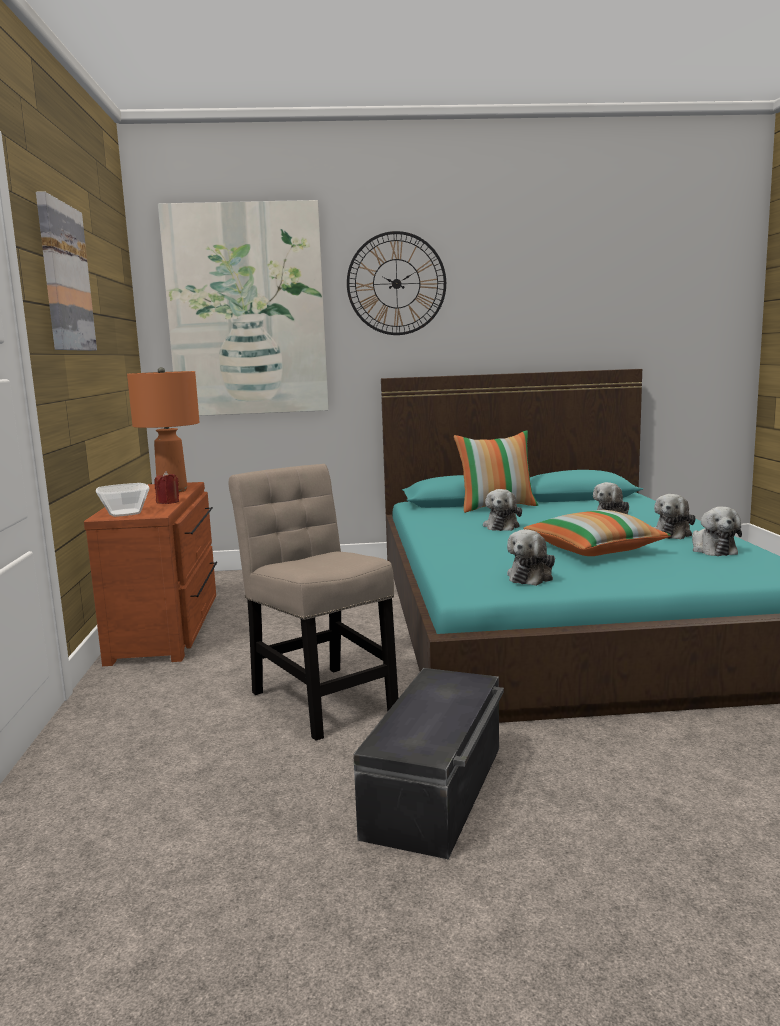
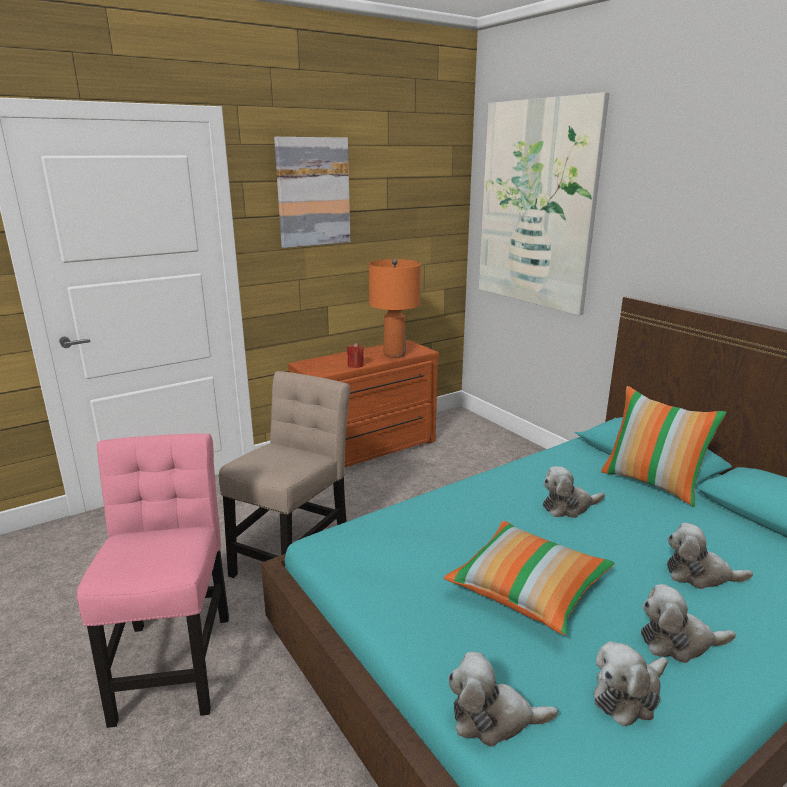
camera: 60 degrees right, 10 degrees up
bowl [96,483,149,517] -> none
wall clock [347,231,446,335] -> none
black storage box [353,668,504,859] -> pink chair [77,434,229,728]
plush toy [507,529,555,586] -> plush toy moved to [448,652,558,747]

